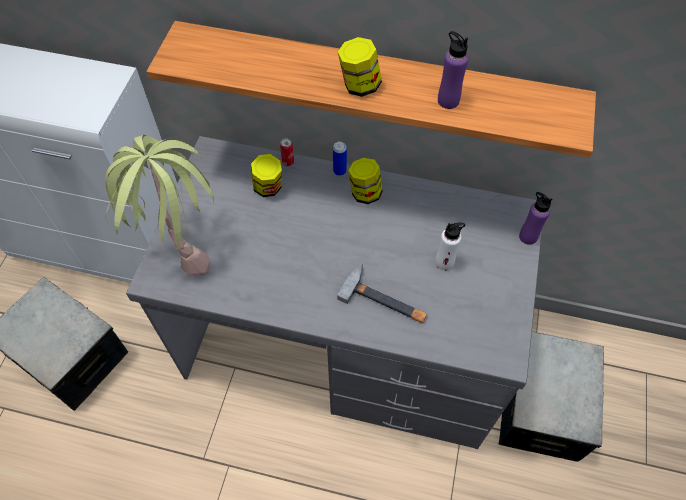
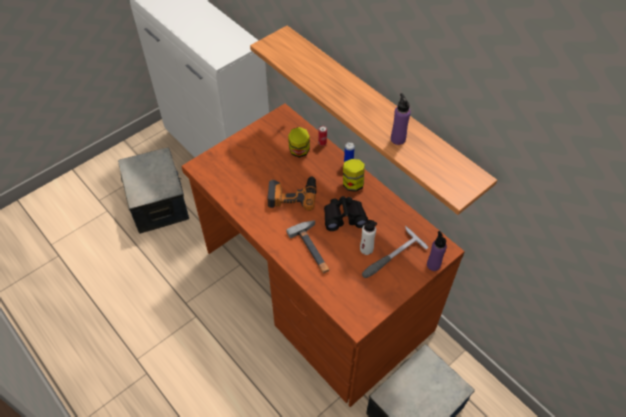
camera: 35 degrees right, 5 degrees down
potted plant [106,135,214,276] -> none
grey desk [126,136,542,449] -> brown desk [181,103,465,407]
jar [338,37,382,97] -> none
none -> power drill [268,176,316,211]
none -> black binoculars [324,196,368,231]
none -> hammer [362,226,429,278]

